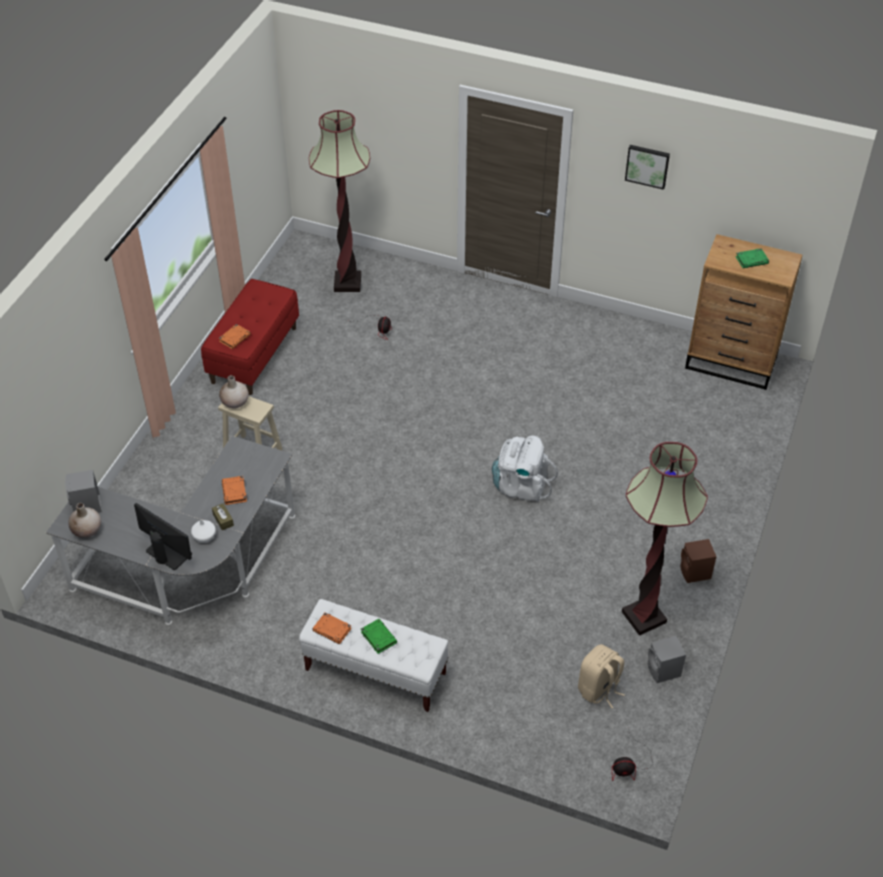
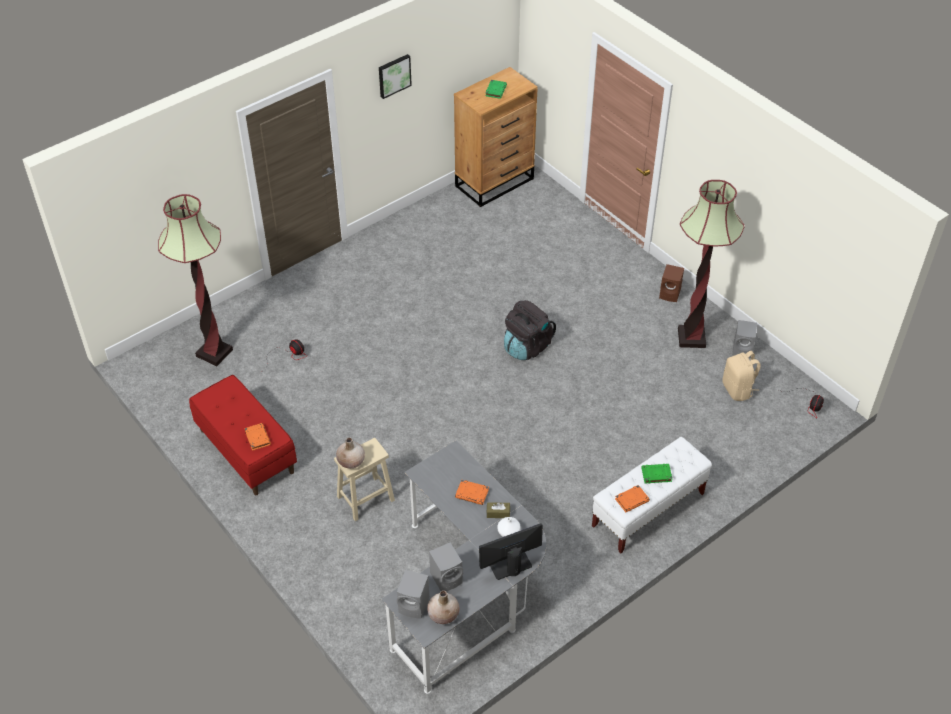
camera: 60 degrees left, 0 degrees up
white backpack [492,436,558,502] -> black backpack [504,300,556,360]
none -> grey speaker [429,543,463,591]

